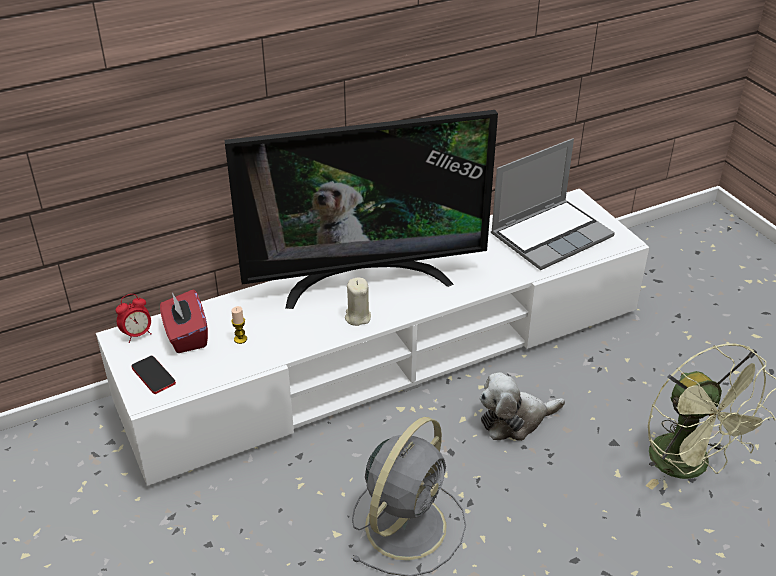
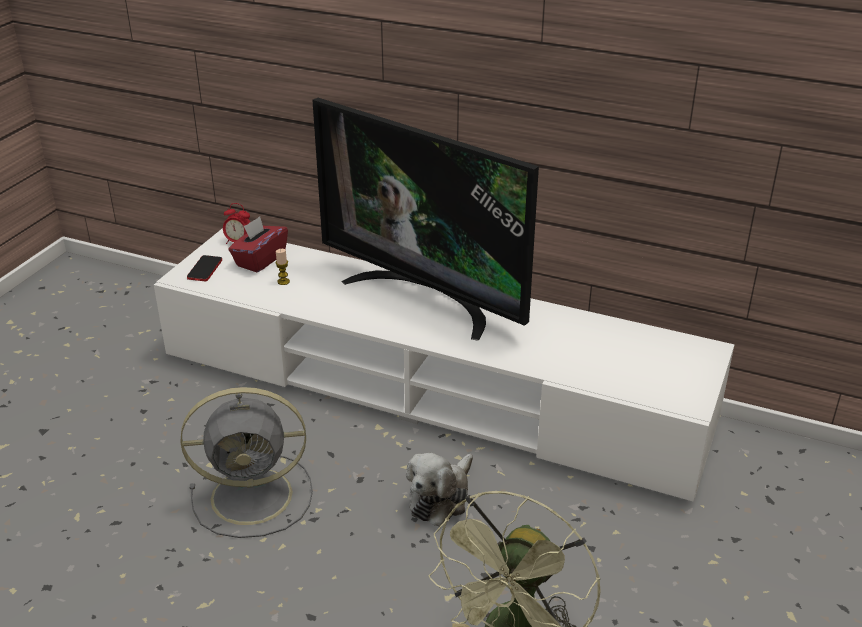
camera: 50 degrees right, 5 degrees down
beige candle [345,277,371,326] -> none
plush toy [480,372,565,441] -> plush toy turned 90 degrees counterclockwise [406,453,473,527]
laptop [491,138,615,270] -> none

